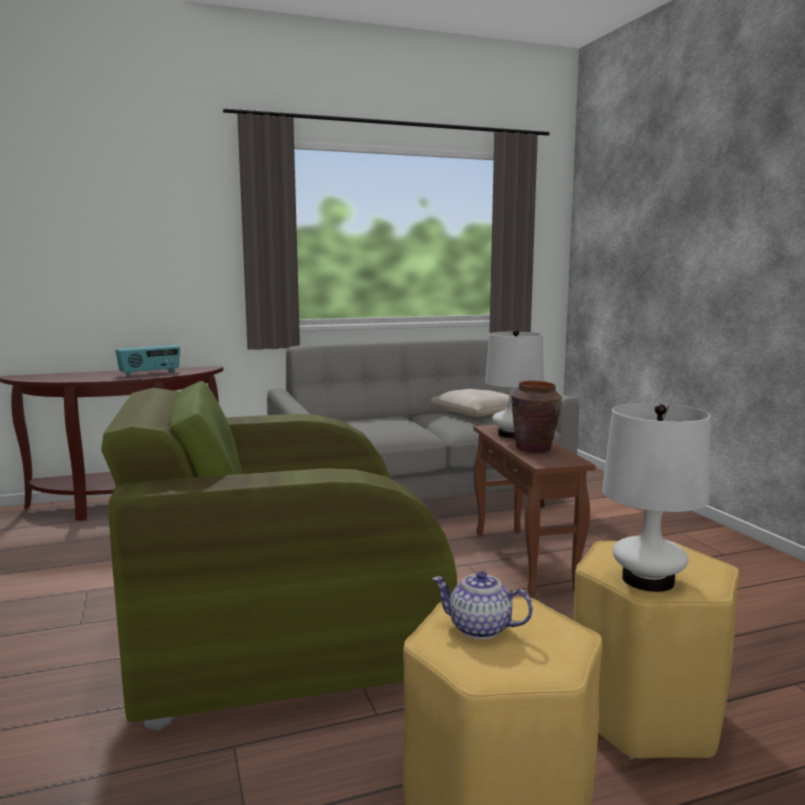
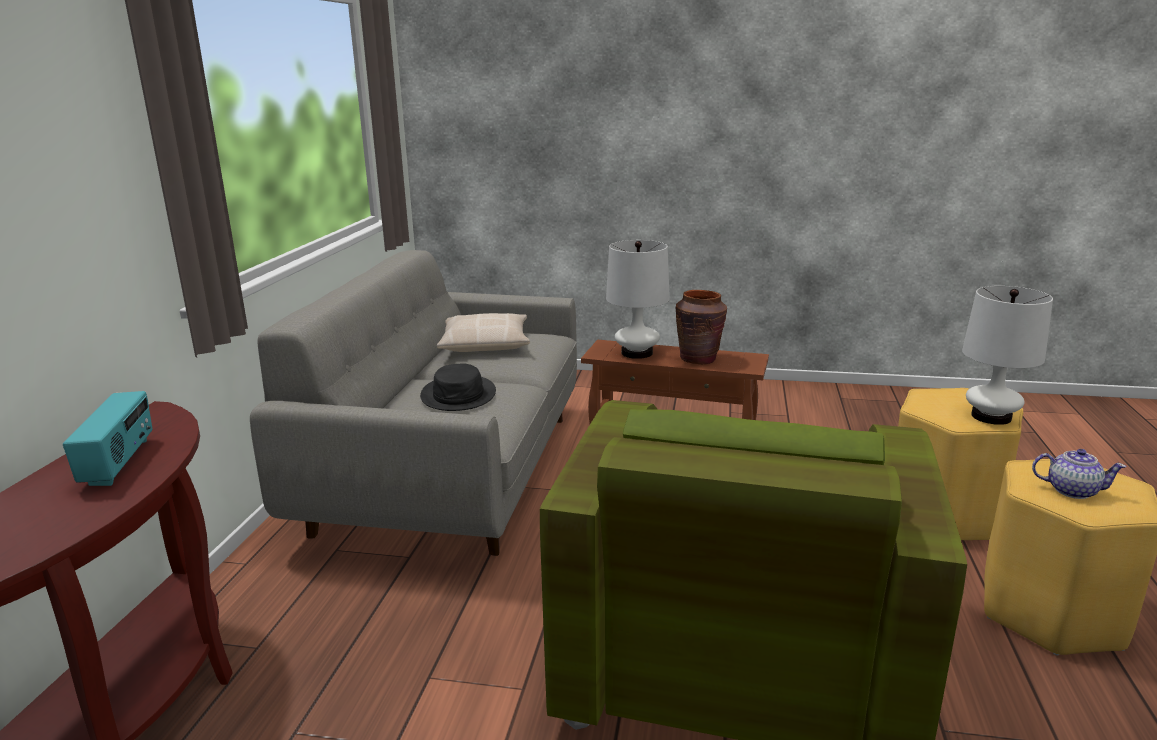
camera: 60 degrees left, 10 degrees up
teapot [432,571,533,639] -> teapot turned 120 degrees counterclockwise [1032,449,1126,499]
none -> black hat [420,364,496,411]

